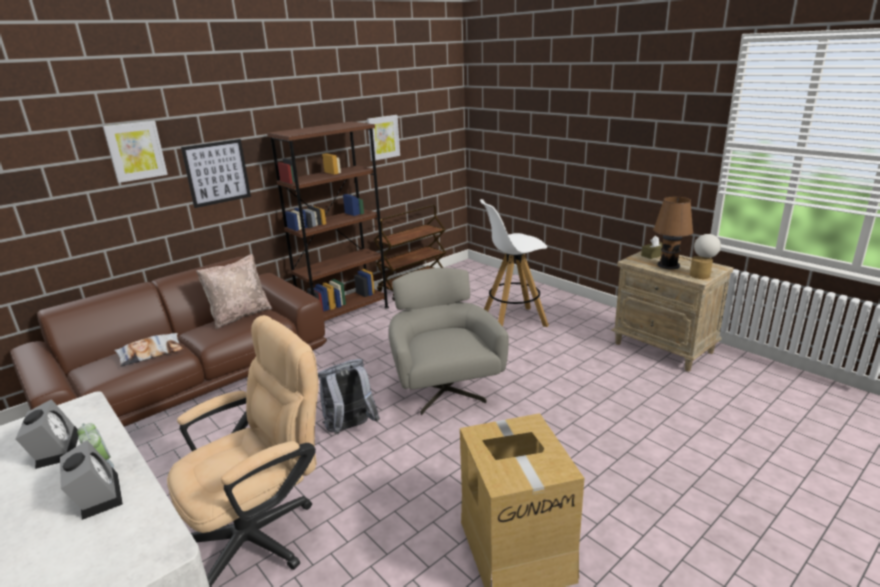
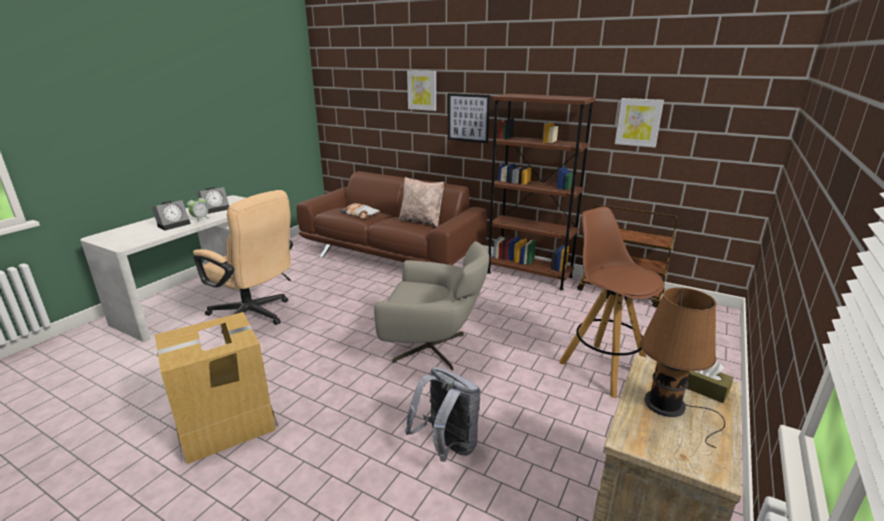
camera: 70 degrees right, 0 degrees up
grey backpack [318,359,380,435] -> grey backpack moved to [405,367,481,462]
grey armchair [389,268,509,415] -> grey armchair turned 45 degrees clockwise [374,241,489,371]
white stool [480,199,549,327] -> brown stool [559,207,664,398]
table lamp [690,234,721,279] -> none

